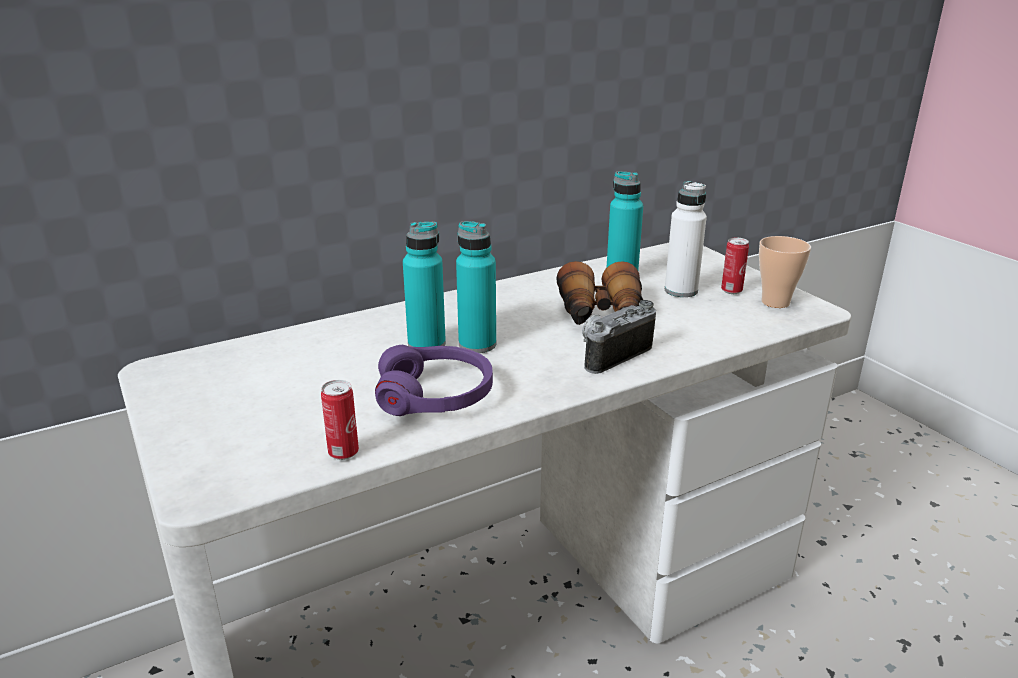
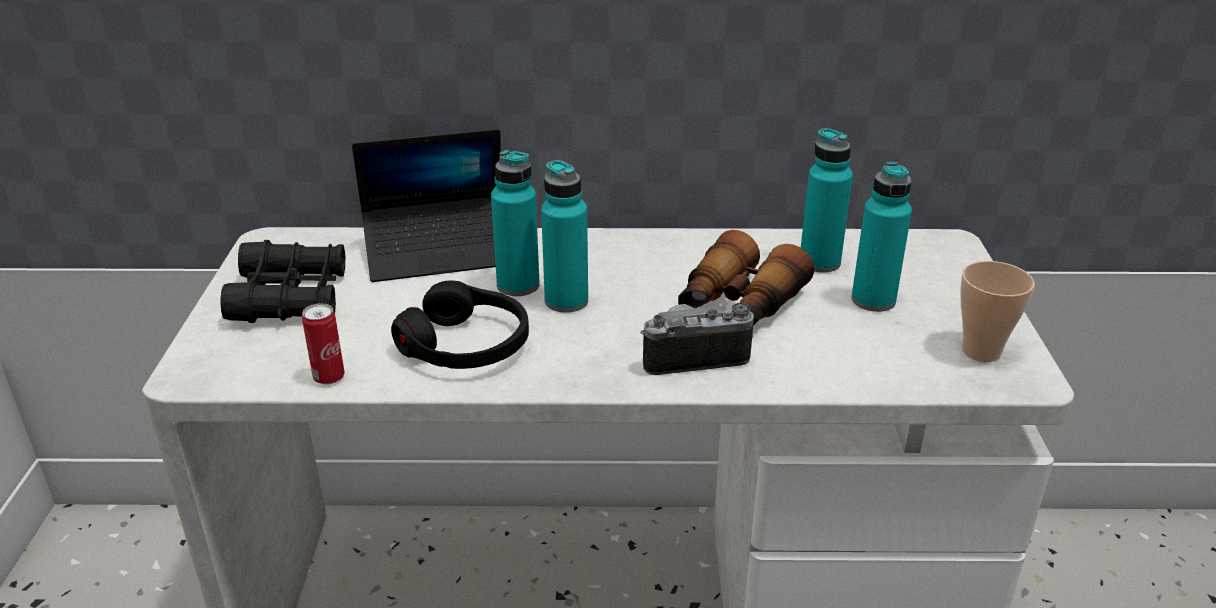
camera: 30 degrees right, 5 degrees up
purple headphones [375,345,493,416] -> black headphones [391,281,529,369]
white bottle [665,181,707,297] -> turquoise bottle [851,162,912,312]
can [721,238,749,294] -> none
none -> black binoculars [220,240,345,323]
none -> laptop [352,129,501,282]

